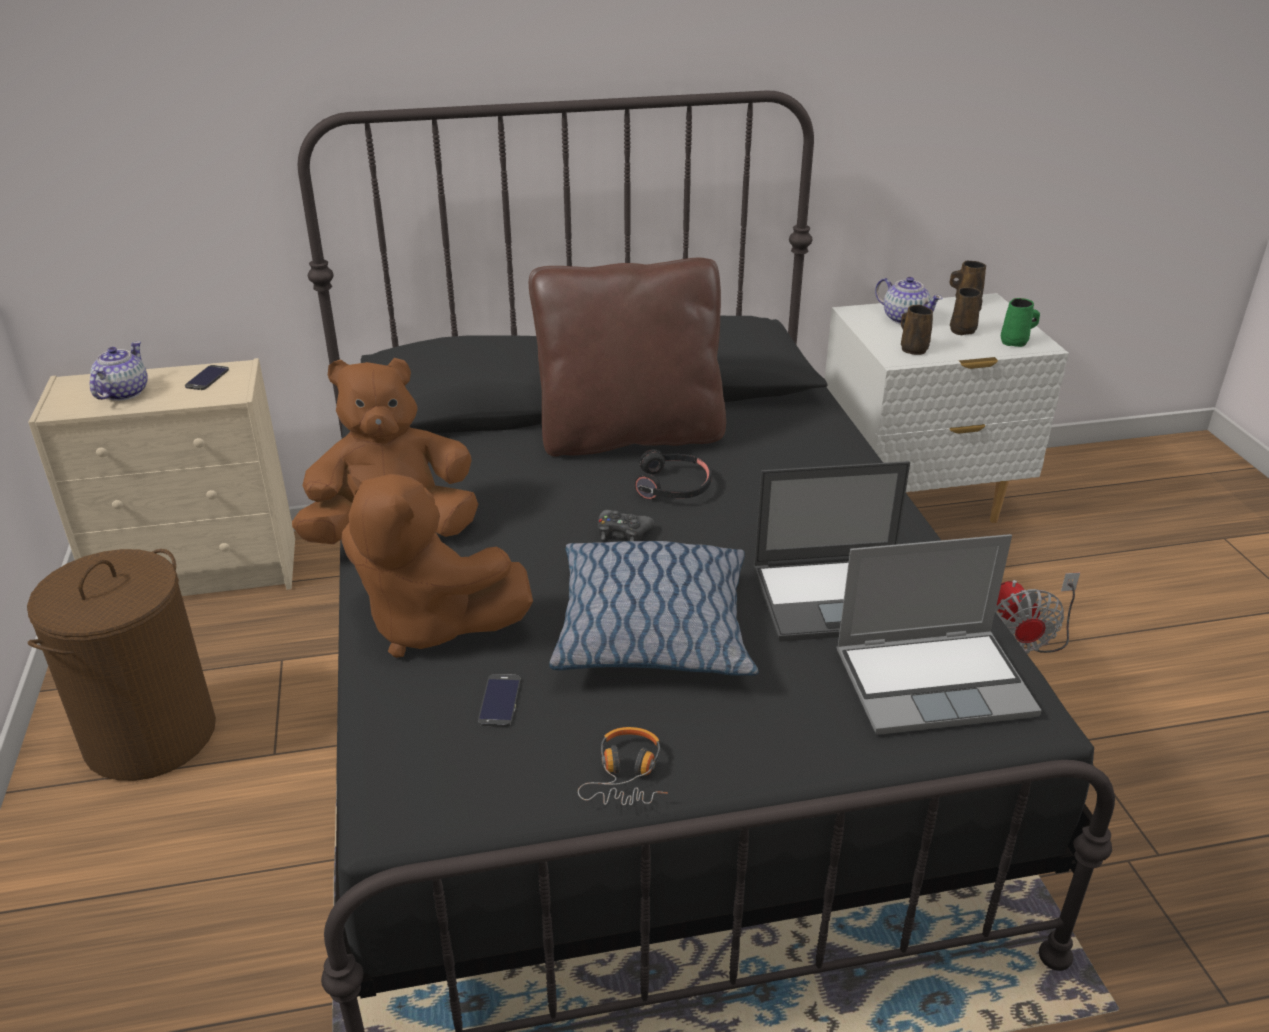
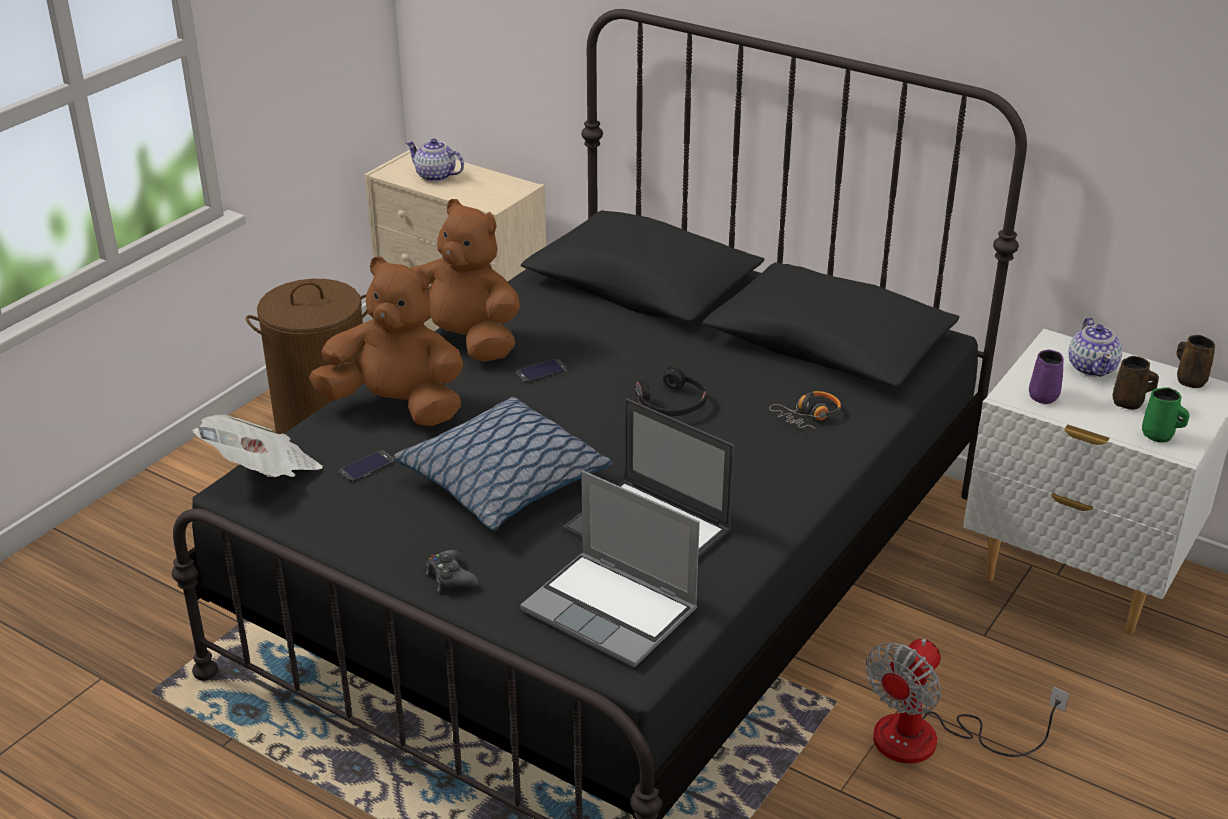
camera: 45 degrees right, 0 degrees up
teapot [90,341,148,401] -> teapot turned 120 degrees counterclockwise [405,138,464,182]
phone [185,365,229,390] -> phone moved to [516,359,566,383]
brown plush toy [342,474,533,658] -> brown plush toy turned 120 degrees clockwise [309,257,463,426]
brown pillow [529,258,726,457] -> none
headphones [578,727,668,805] -> headphones moved to [769,391,841,429]
black game controller [598,510,654,541] -> black game controller moved to [426,550,478,592]
brown mug [901,305,933,355] -> purple mug [1029,350,1064,404]
none -> newspaper [192,414,323,477]

